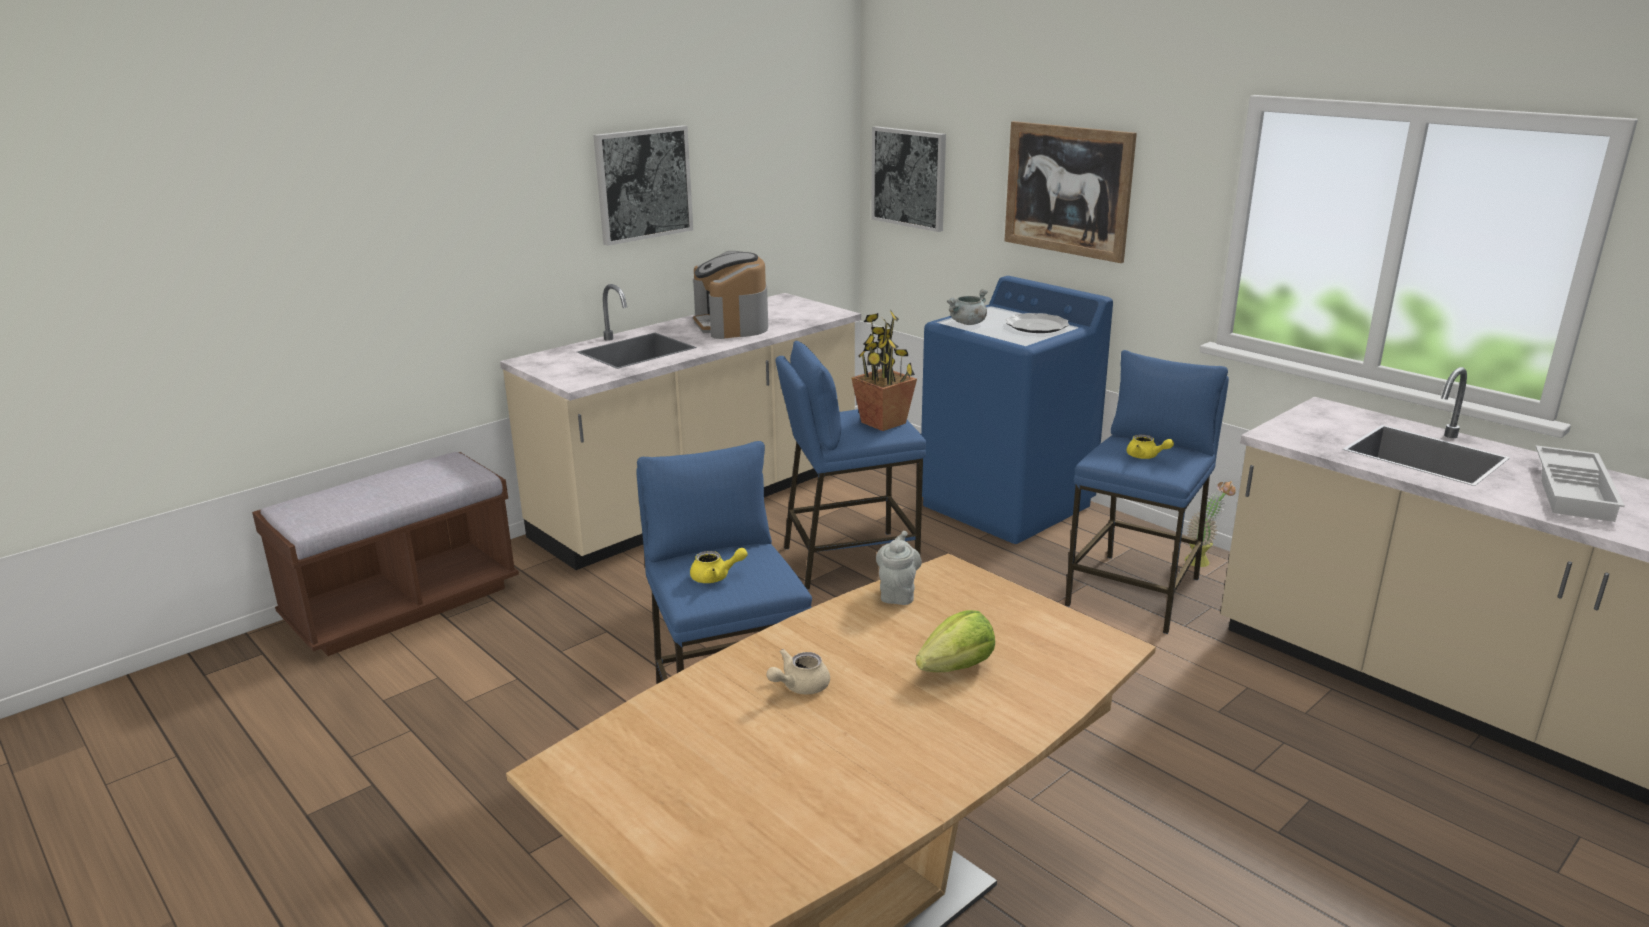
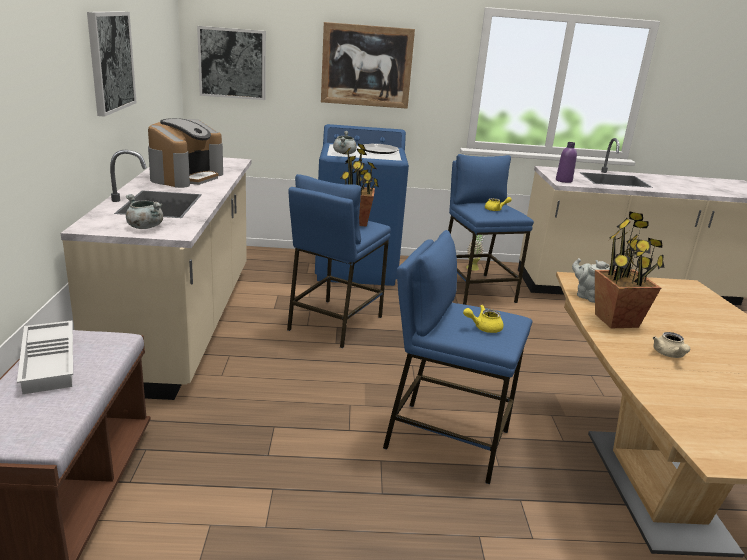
camera: 50 degrees left, 0 degrees up
yellow teapot [690,548,748,583] -> yellow teapot turned 135 degrees counterclockwise [463,305,503,333]
coffee machine [693,251,768,339] -> coffee machine turned 90 degrees counterclockwise [148,118,223,188]
lettuce [916,610,995,672] -> none
white tray [1536,445,1625,522] -> white tray moved to [17,321,73,394]
none -> grey cooking pot [126,194,163,229]
none -> purple bottle [556,142,577,183]
none -> potted plant [595,211,665,328]

